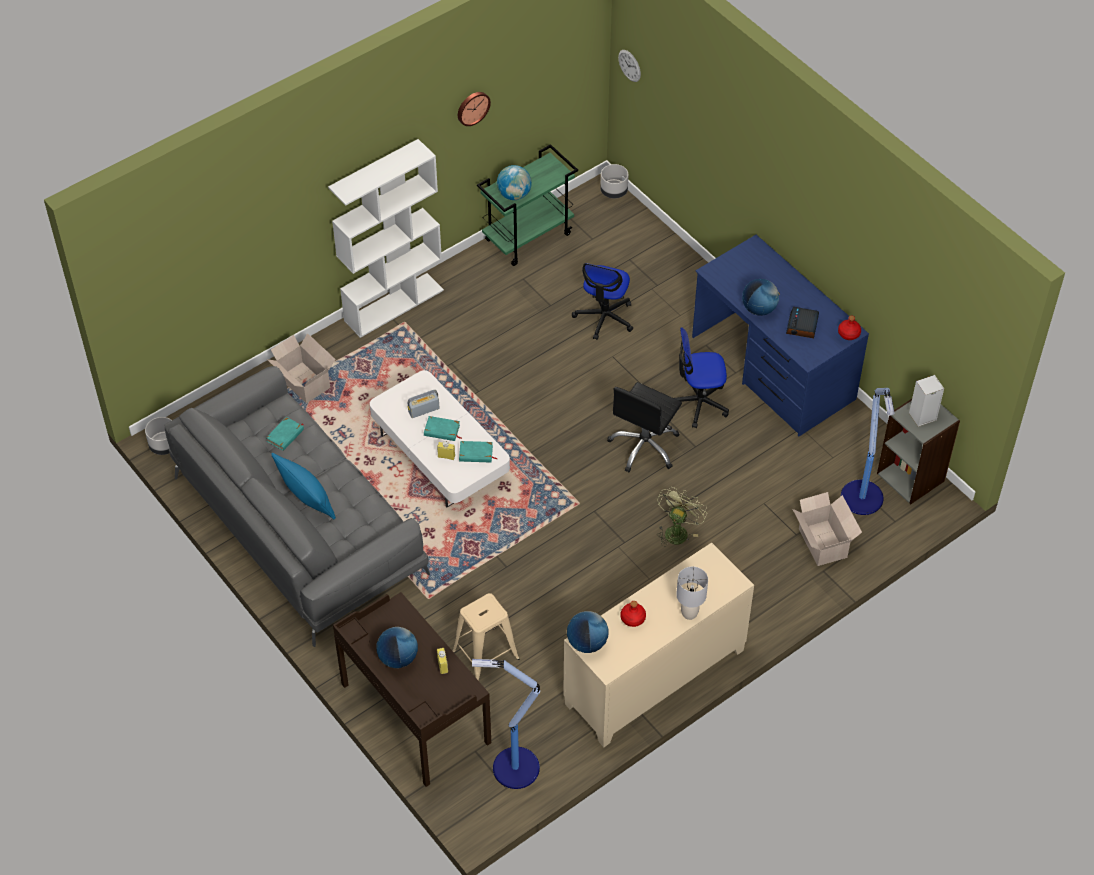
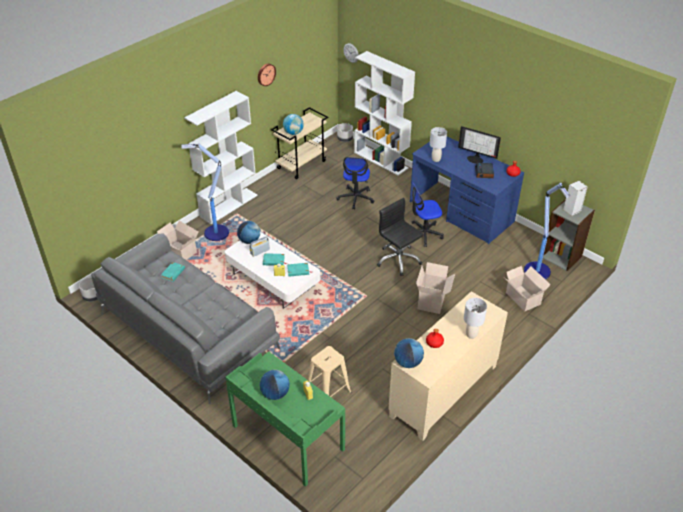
camera: 10 degrees left, 10 degrees down
blue pillow [271,453,336,520] -> none
brown desk [333,592,491,787] -> green desk [226,352,345,487]
floor lamp [472,659,540,789] -> floor lamp moved to [181,144,229,241]
green cart [477,144,578,266] -> beige cart [271,107,328,179]
black office chair [607,382,682,472] -> black office chair turned 120 degrees clockwise [377,198,424,276]
green fan [657,487,707,547] -> cardboard box [416,262,455,314]
globe [742,279,779,316] -> globe moved to [237,221,260,244]
none -> white bookcase [354,51,415,176]
none -> grey table lamp [430,127,447,162]
none -> monitor [458,126,501,164]

